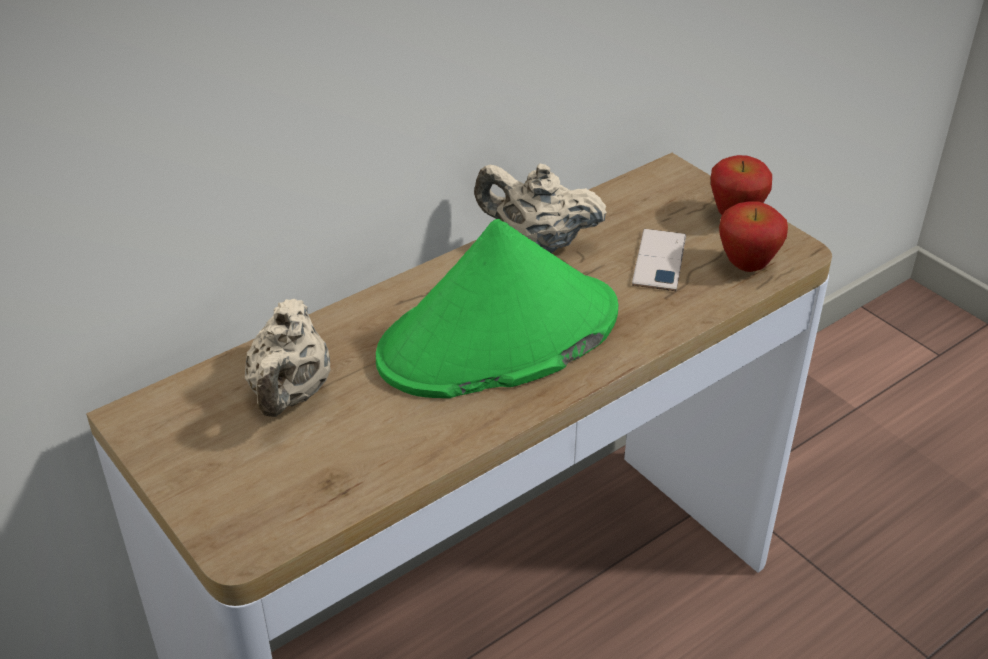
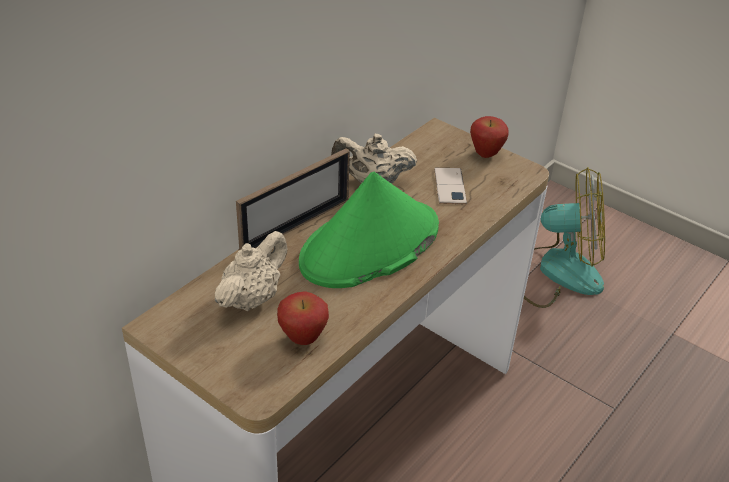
camera: 15 degrees left, 0 degrees up
beige teapot [244,299,330,417] -> beige teapot turned 135 degrees counterclockwise [215,231,288,311]
apple [719,202,788,272] -> apple moved to [277,291,329,345]
none -> picture frame [236,148,350,250]
none -> fan [524,167,605,308]

